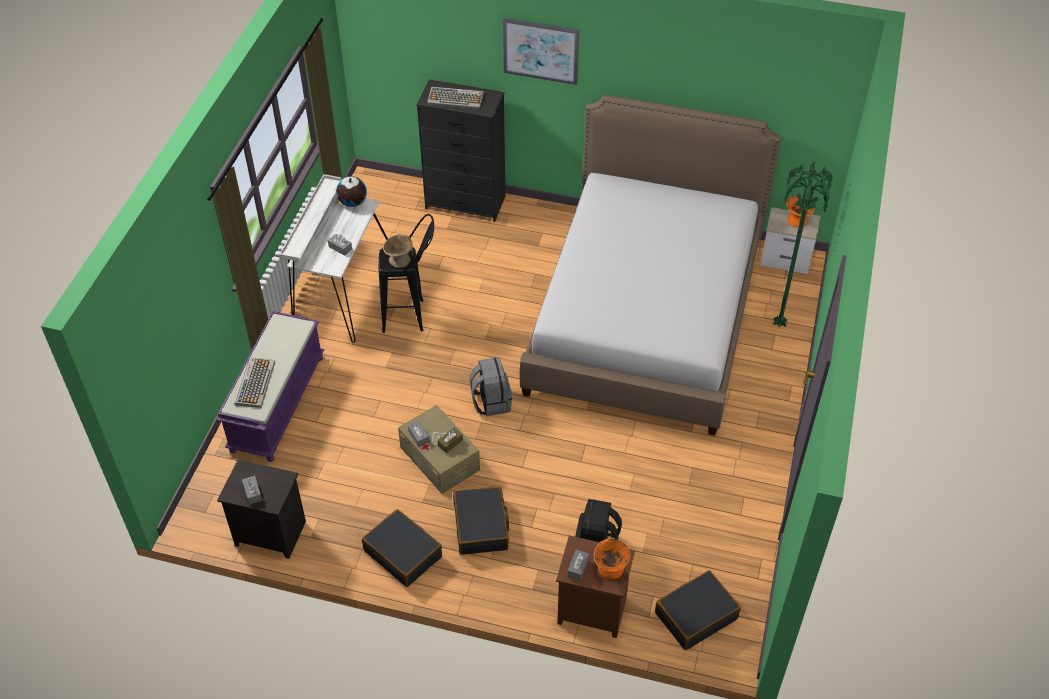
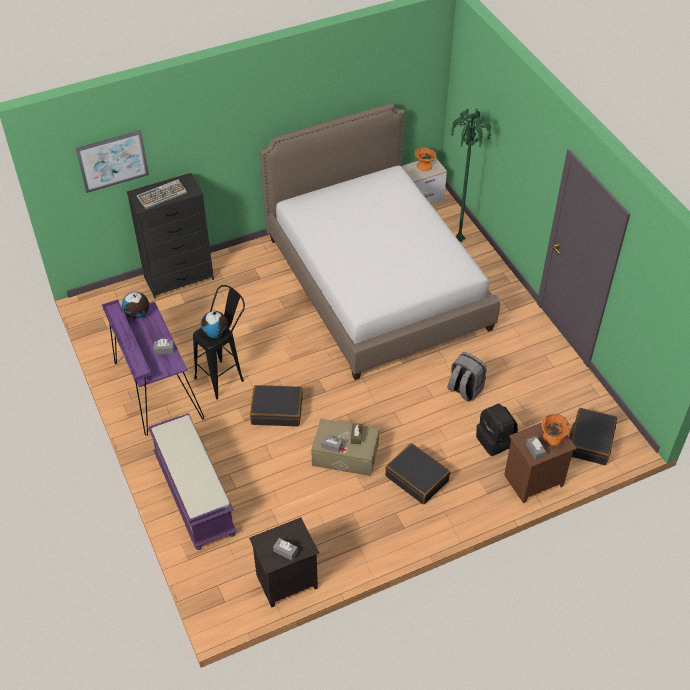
camera: 40 degrees left, 0 degrees up
keyboard [235,357,275,408] -> none
white desk [280,174,388,343] -> purple desk [102,300,204,436]
black suitcase [362,509,442,587] -> black suitcase moved to [250,385,303,426]
beige bowl [383,234,413,268] -> globe [201,311,228,338]
grey backpack [469,357,512,416] -> grey backpack moved to [447,352,486,402]
picture [503,18,579,85] -> picture moved to [76,130,149,193]

